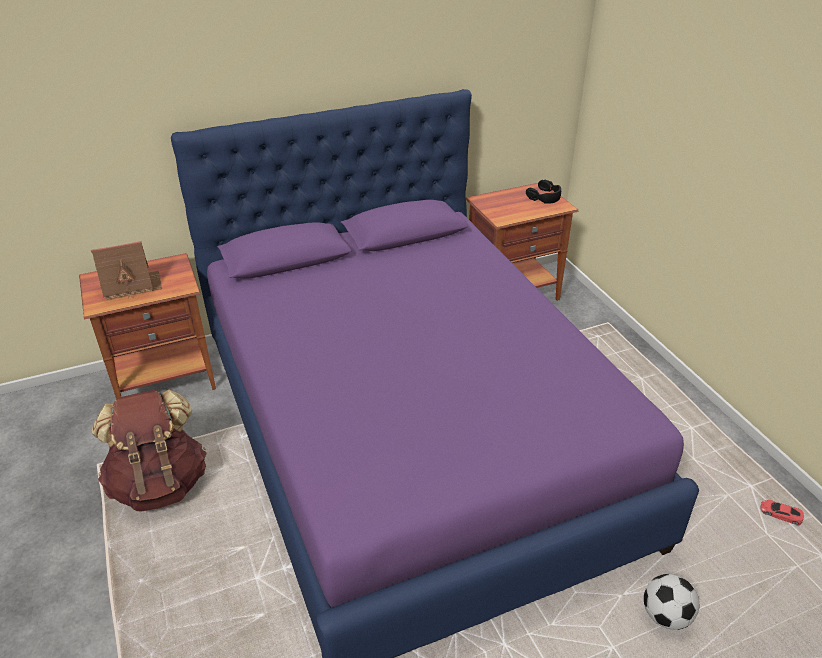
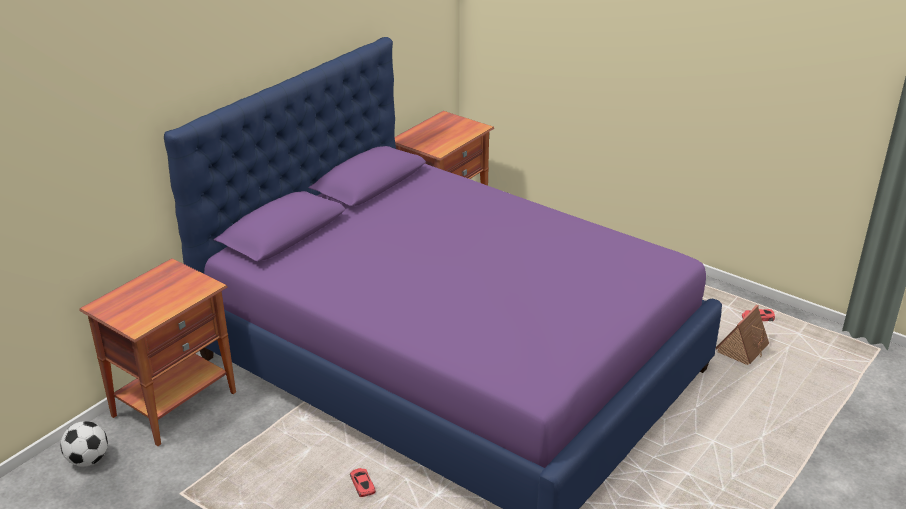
camera: 30 degrees left, 5 degrees down
toy house [91,241,162,300] -> toy house moved to [716,305,769,365]
brown backpack [92,390,207,512] -> none
black headphones [526,180,561,204] -> none
football [644,574,699,630] -> football moved to [60,421,108,466]
none -> red toy car [350,468,376,497]

